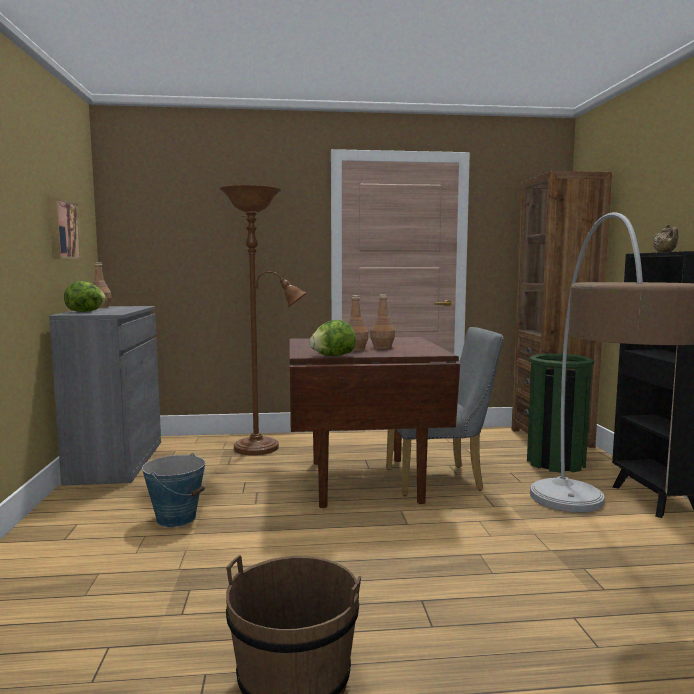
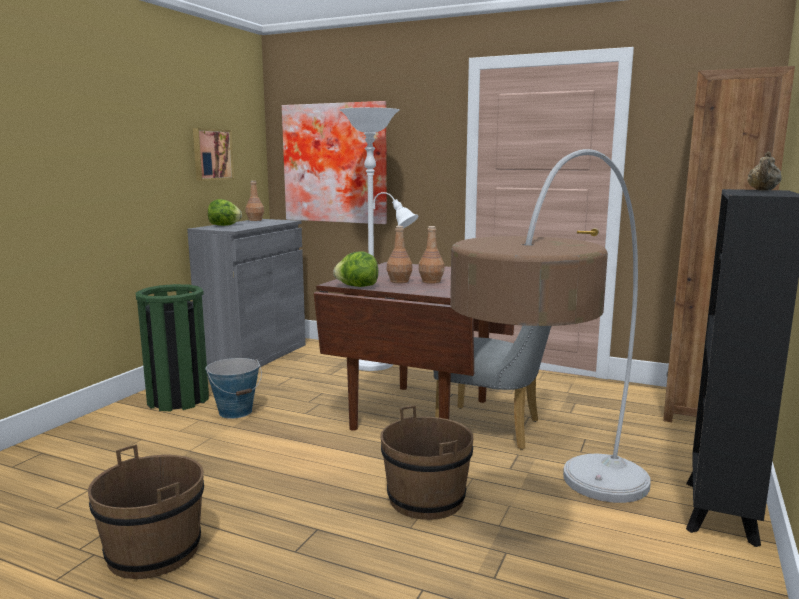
camera: 30 degrees right, 5 degrees up
brown floor lamp [220,185,307,455] -> white floor lamp [339,107,418,371]
green trash can [527,353,594,473] -> green trash can moved to [135,284,209,411]
none -> picture [282,101,387,224]
none -> brown bucket [380,405,473,520]

